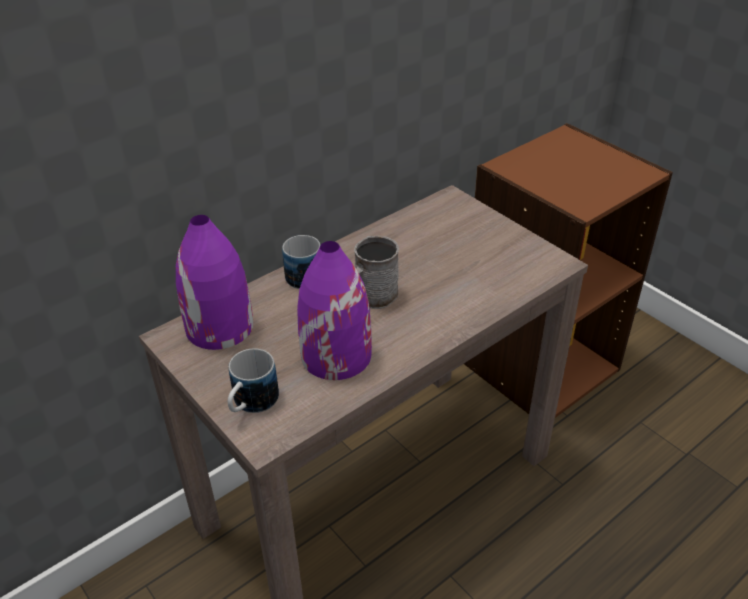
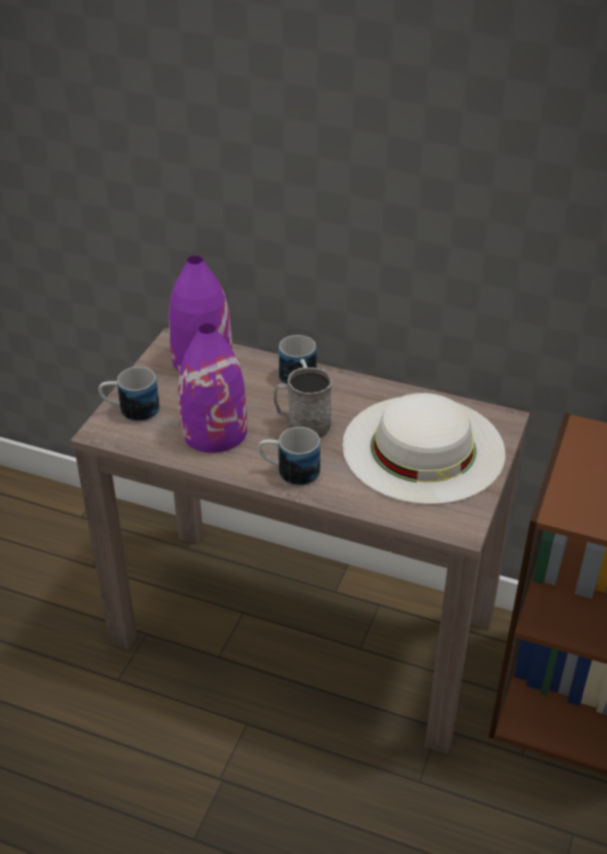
camera: 60 degrees right, 0 degrees up
none -> mug [258,427,320,486]
none -> white hat [342,393,505,504]

